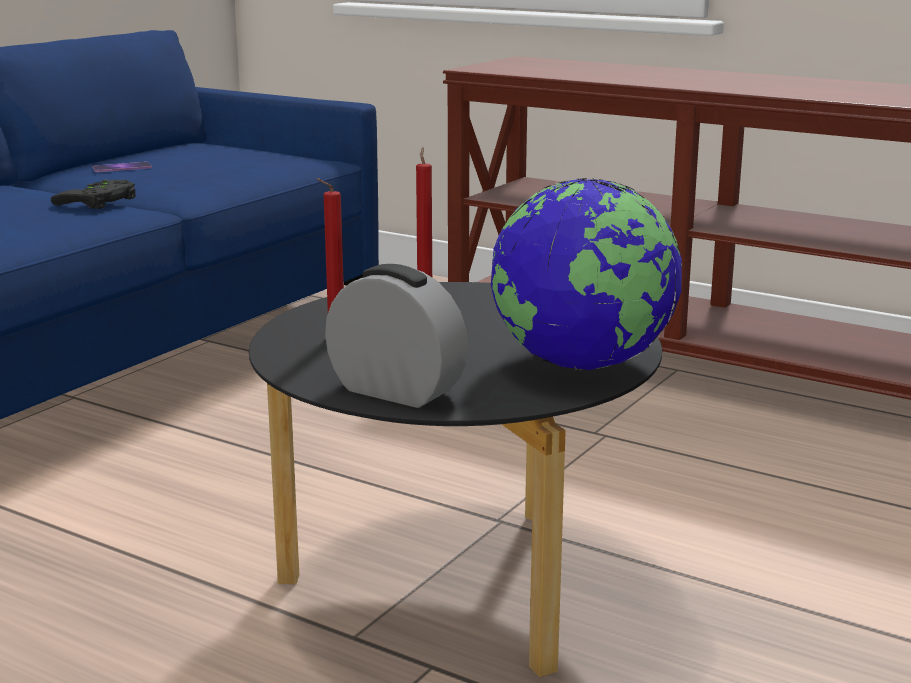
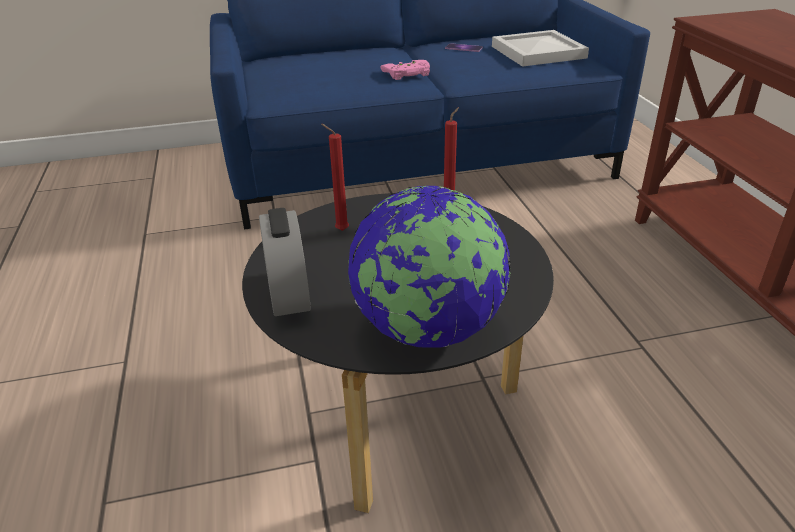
camera: 45 degrees right, 15 degrees up
black game controller [51,179,136,209] -> pink game controller [381,60,430,80]
none -> white tray [492,30,589,67]

